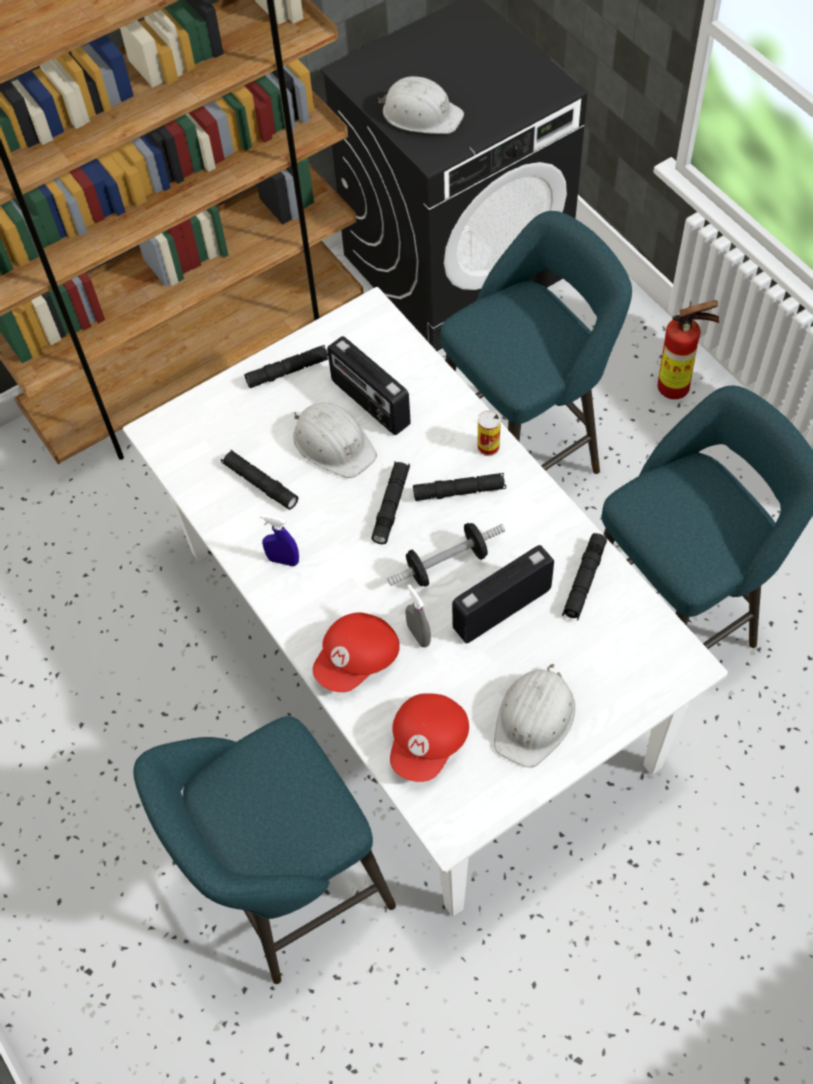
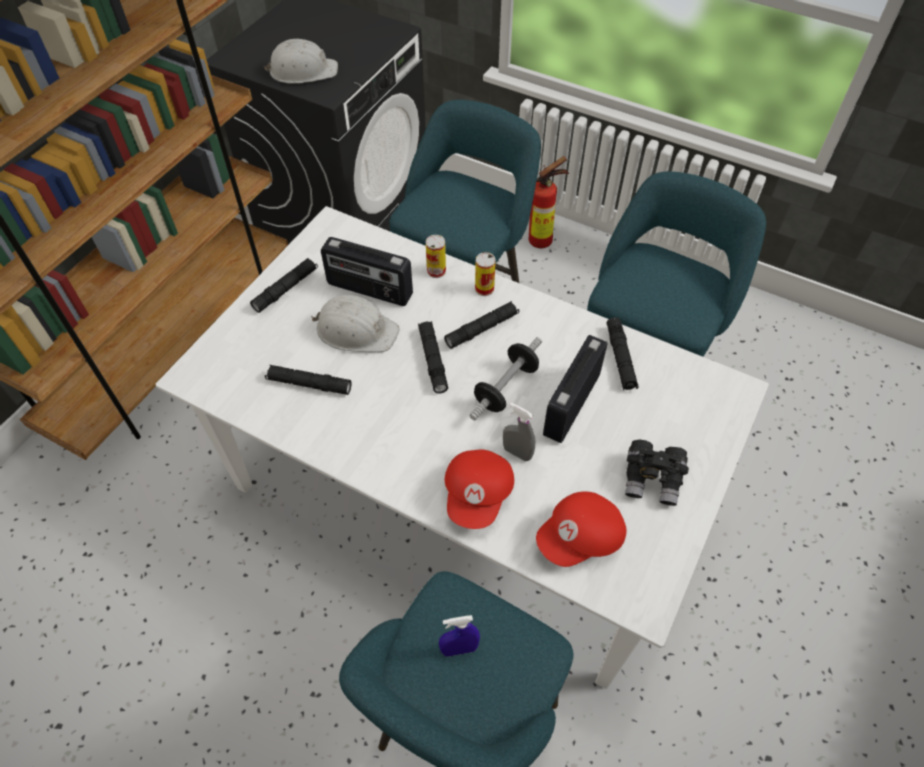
camera: 30 degrees left, 5 degrees down
blue spray bottle [260,514,299,566] -> blue spray bottle moved to [439,615,480,657]
red cap [390,693,469,782] -> red cap turned 60 degrees clockwise [536,492,626,567]
white hard hat [494,664,575,768] -> black binoculars [625,440,689,506]
none -> can [426,235,446,278]

